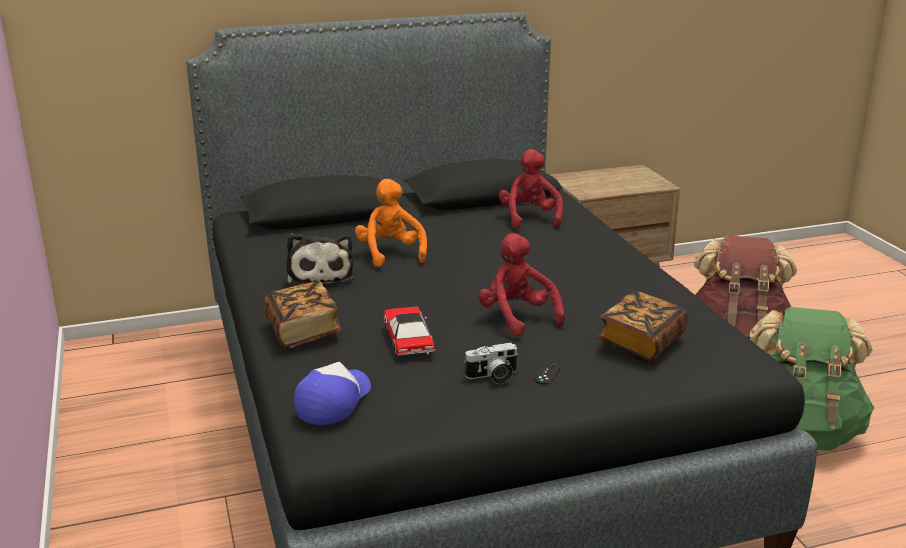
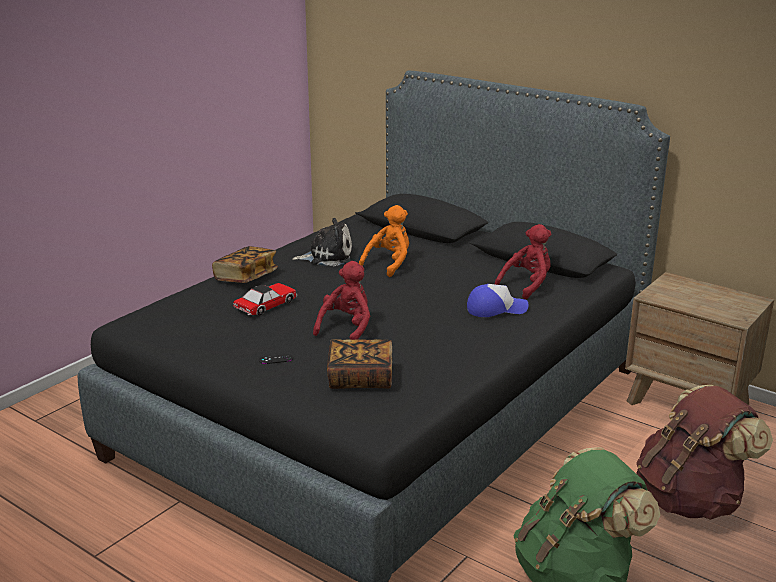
camera: 55 degrees right, 0 degrees up
plush toy [286,233,354,286] -> plush toy turned 135 degrees counterclockwise [292,218,352,266]
cap [294,362,371,425] -> cap moved to [467,284,528,317]
camera [464,343,518,384] -> none

